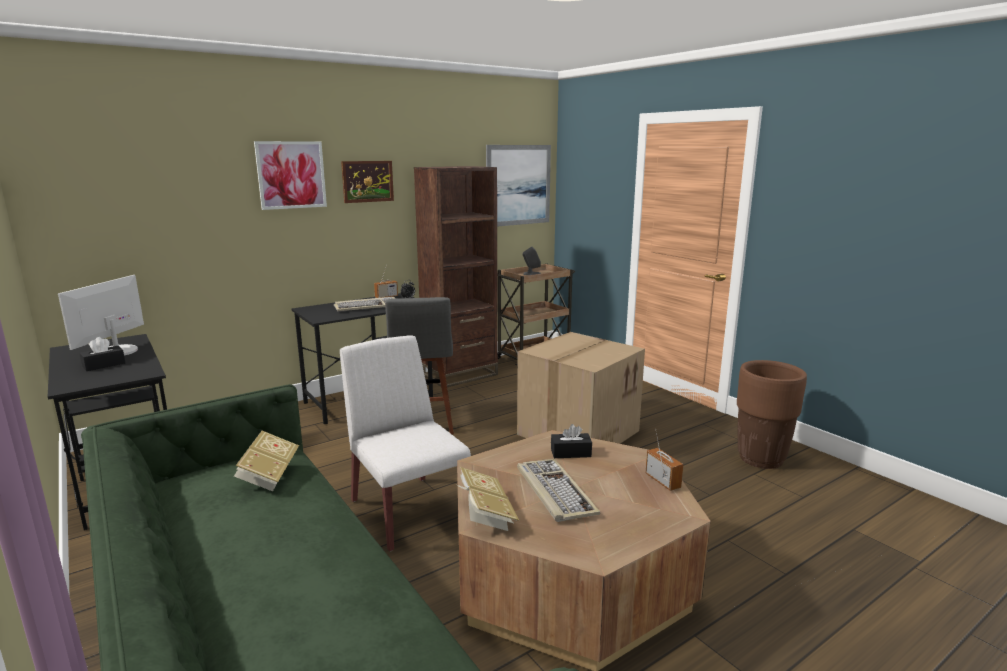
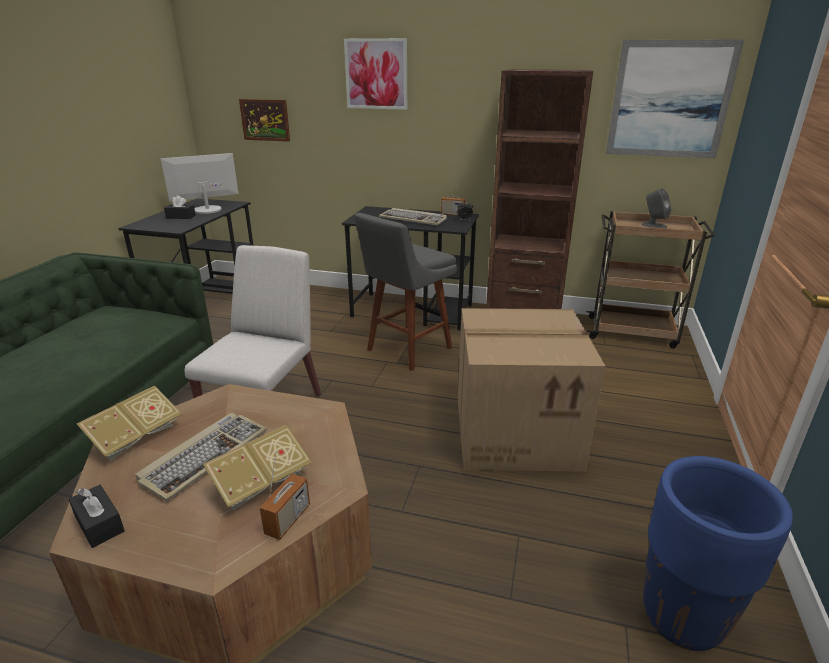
camera: 50 degrees right, 10 degrees up
book [234,431,299,491] -> book moved to [203,425,312,511]
picture [341,161,394,203] -> picture moved to [239,99,290,142]
black tissue box [551,424,592,458] -> black tissue box moved to [68,485,125,548]
brown planter [737,360,807,469] -> blue planter [643,456,793,651]

